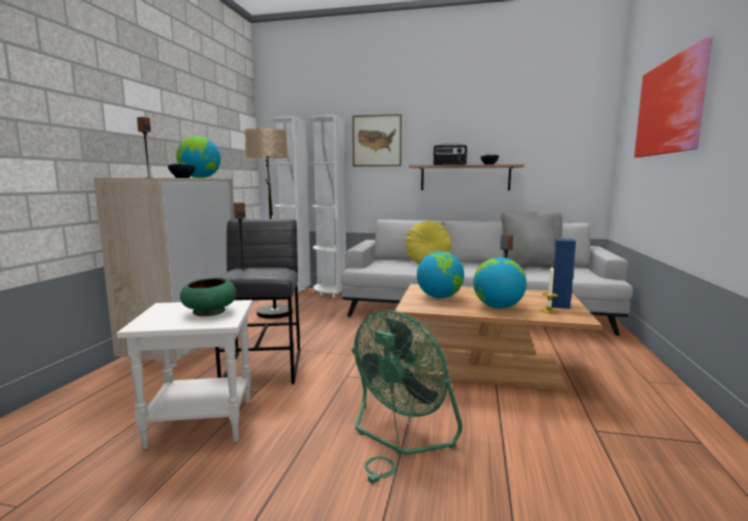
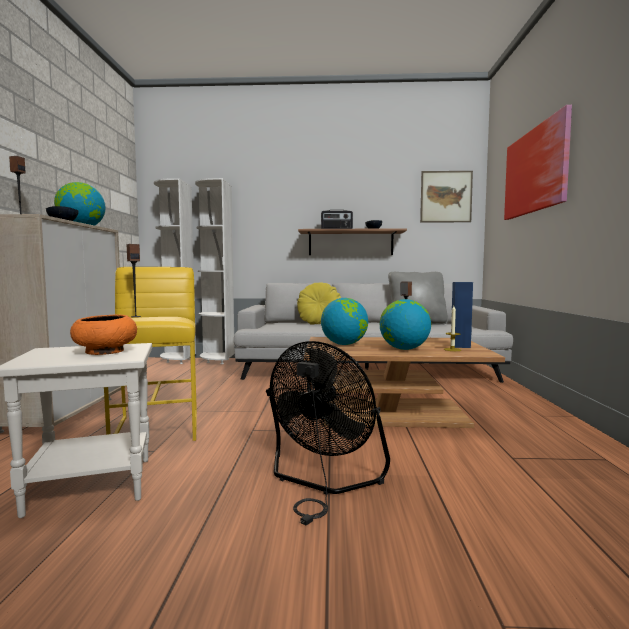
camera: 10 degrees left, 5 degrees down
green bowl [180,278,236,316] -> orange bowl [70,314,137,355]
grey stool [215,219,300,384] -> yellow stool [104,267,197,441]
floor lamp [244,128,293,319] -> none
green fan [351,310,462,484] -> black fan [266,341,390,526]
picture [352,114,402,167] -> picture moved to [420,171,473,223]

